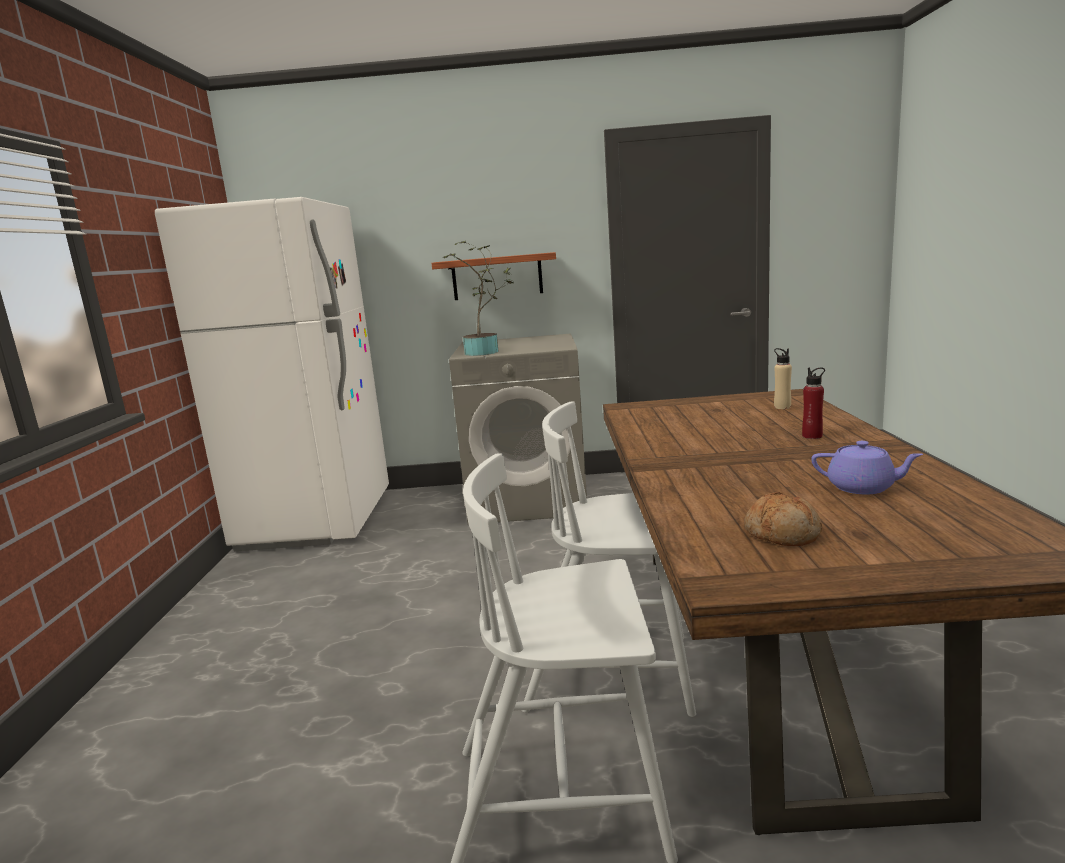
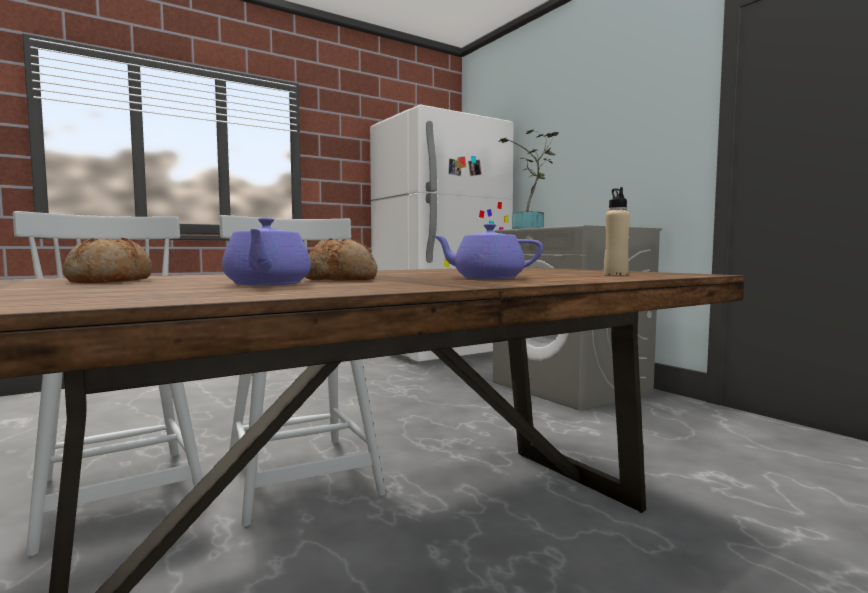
camera: 55 degrees right, 10 degrees down
shelf [431,252,556,300] -> none
red bottle [802,368,825,439] -> purple teapot [433,224,543,279]
none -> bread [305,238,378,281]

